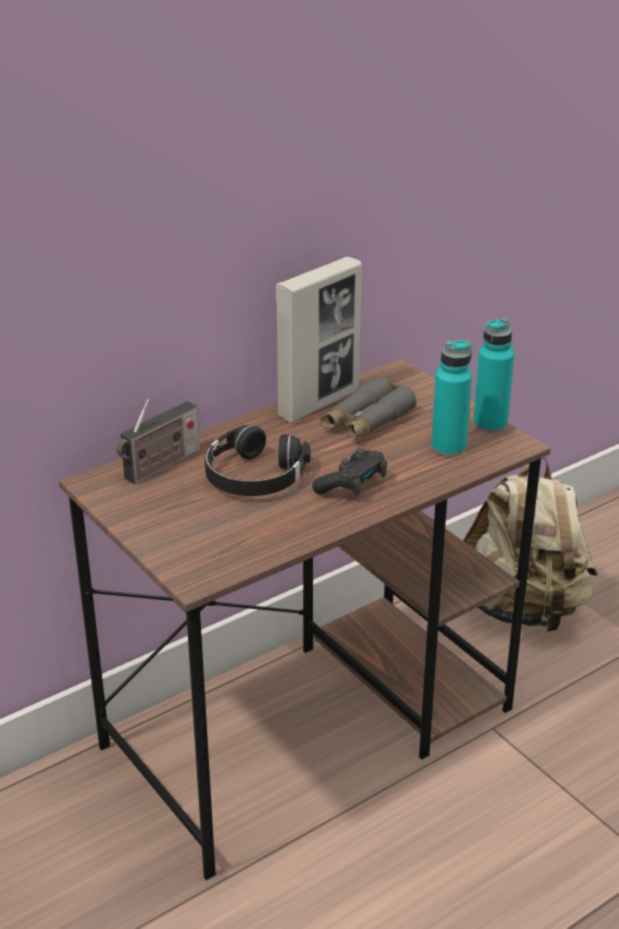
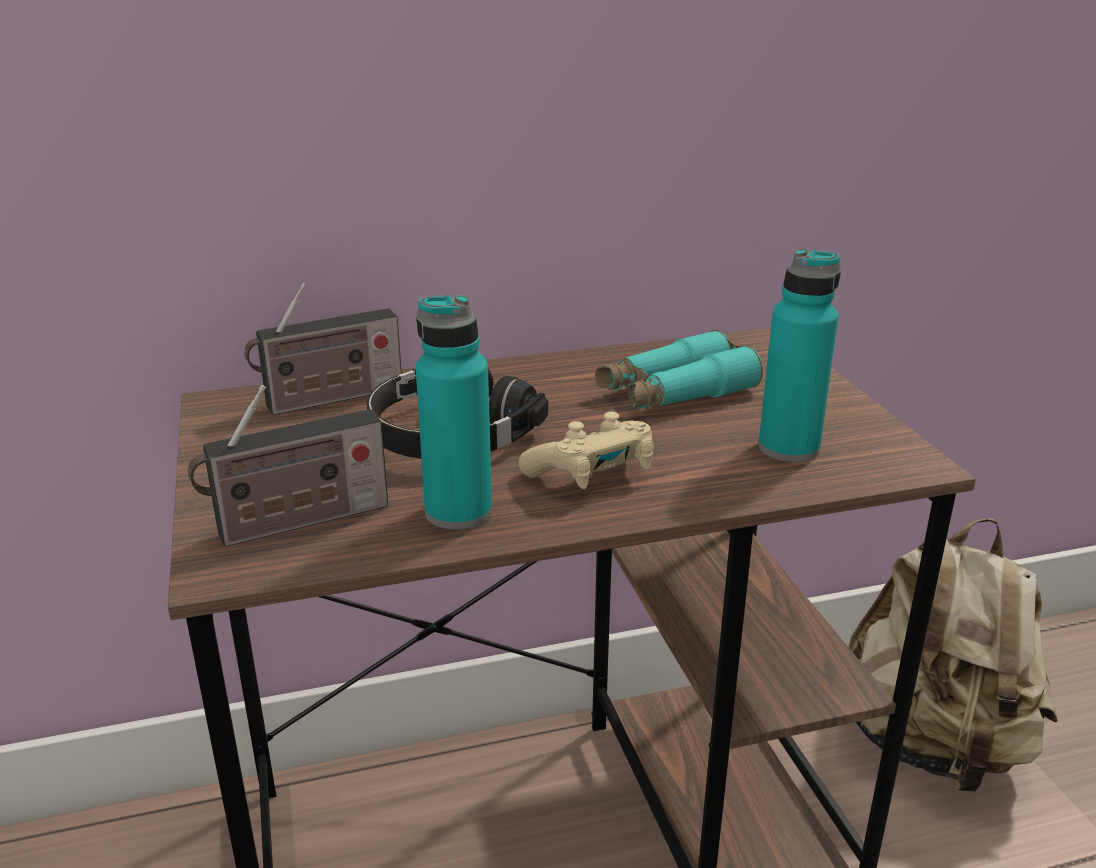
camera: 20 degrees right, 5 degrees down
picture frame [276,257,362,423] -> none
black game controller [312,448,387,496] -> beige game controller [519,411,654,489]
grey binoculars [320,376,417,440] -> turquoise binoculars [595,330,763,410]
turquoise bottle [473,318,514,433] -> turquoise bottle moved to [416,295,492,530]
none -> radio [188,385,388,547]

